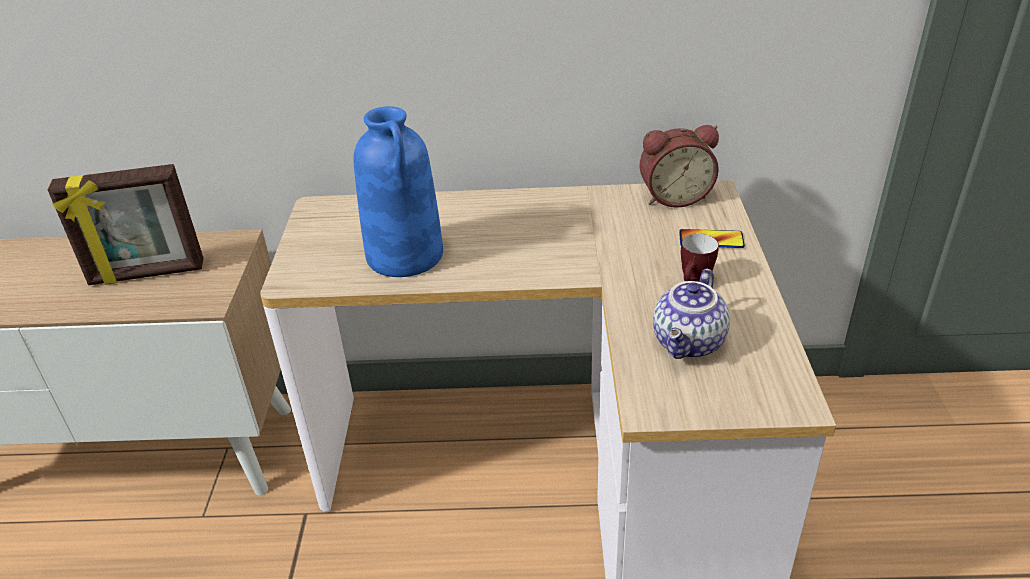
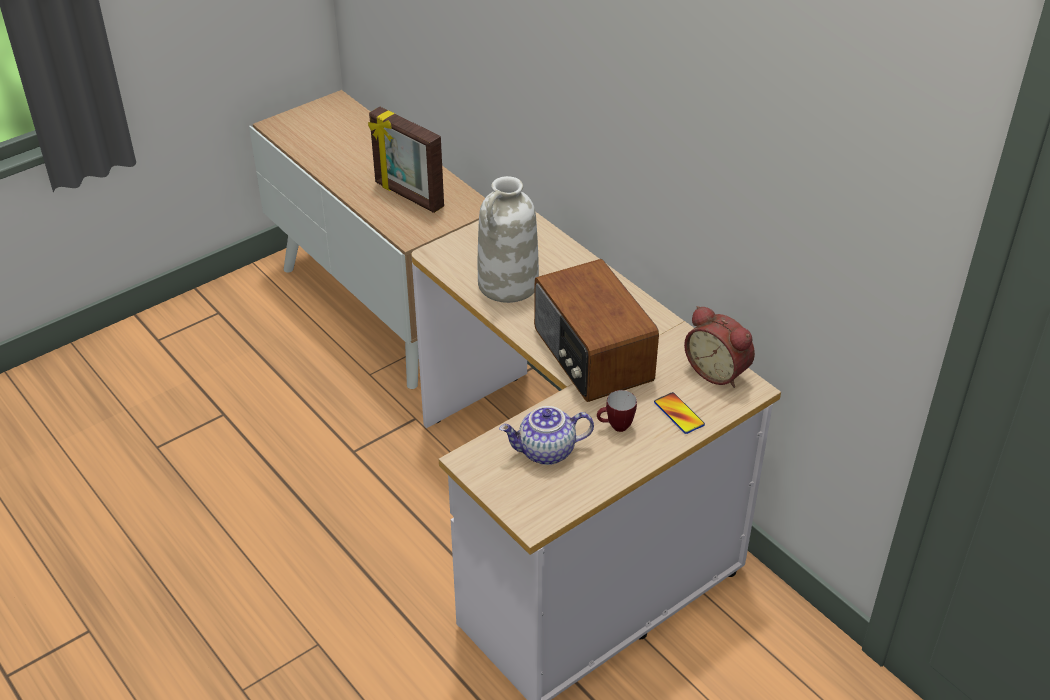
camera: 50 degrees right, 5 degrees up
blue vase [353,106,443,277] -> white vase [478,176,539,303]
none -> radio [534,259,659,402]

